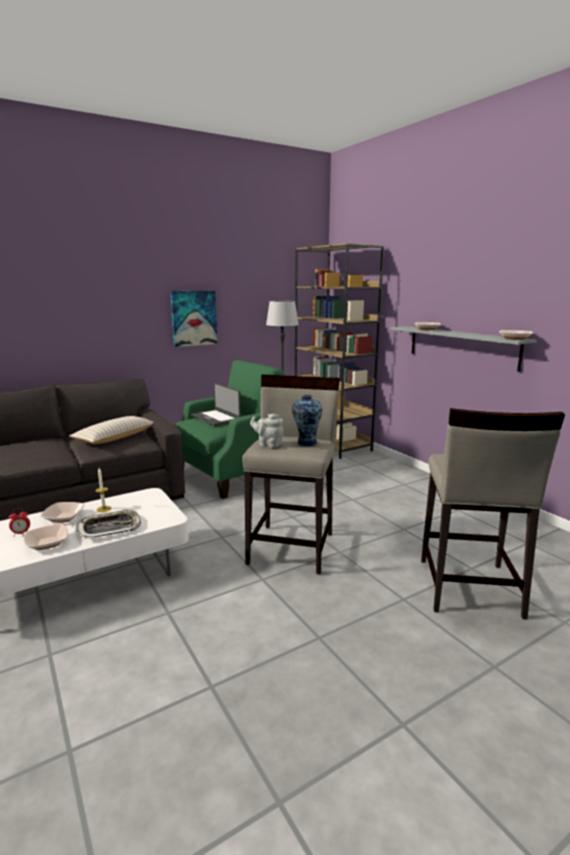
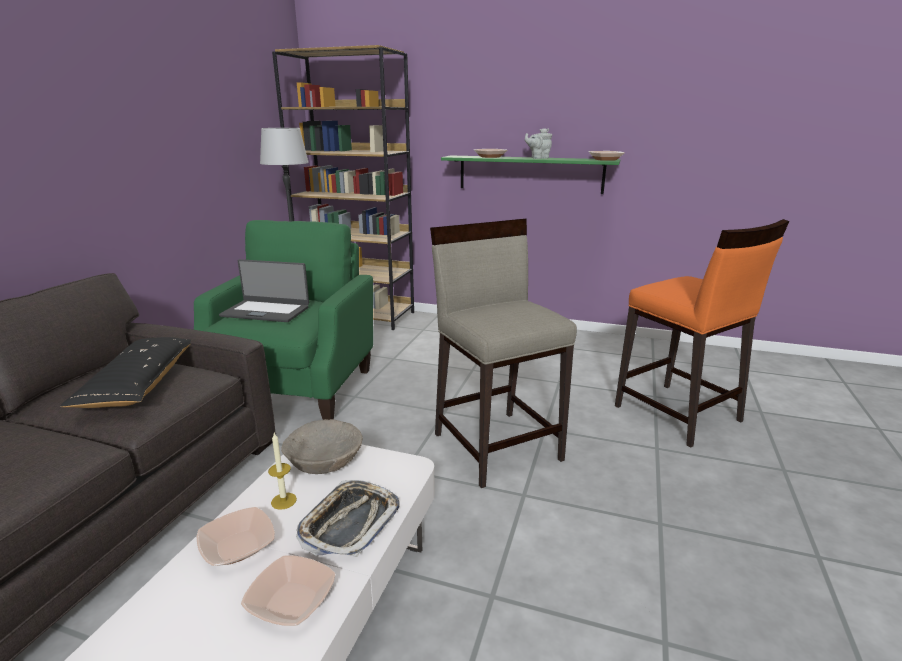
camera: 40 degrees left, 5 degrees up
alarm clock [8,508,30,537] -> none
beige pillow [69,416,154,444] -> black pillow [60,337,191,408]
picture [170,291,217,347] -> none
grey teapot [250,413,284,448] -> grey teapot moved to [525,128,552,159]
vase [292,394,322,446] -> none
grey shelf [390,326,537,372] -> green shelf [441,155,620,194]
beige stool [421,408,565,620] -> orange stool [615,219,789,448]
none -> beige bowl [281,419,363,474]

